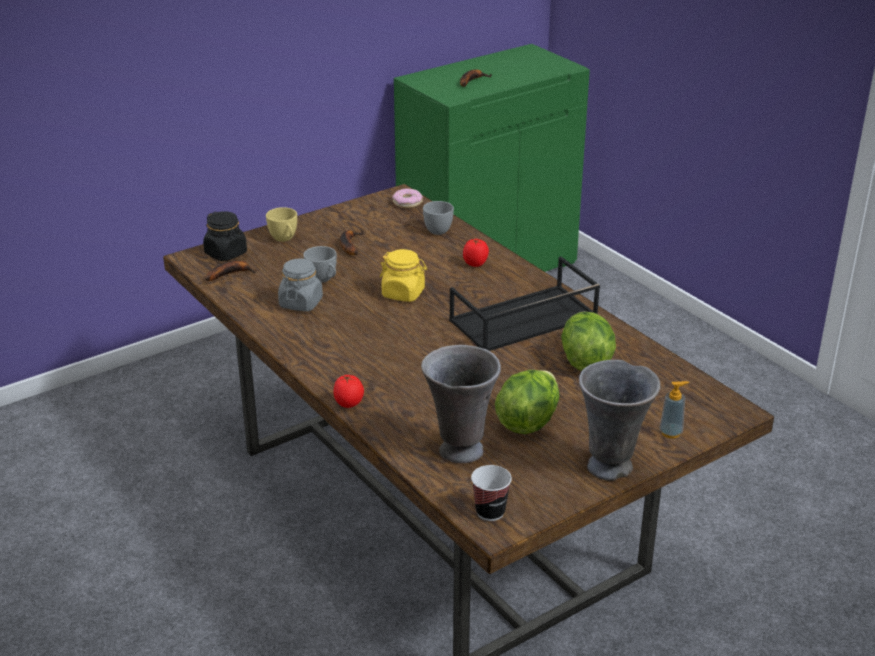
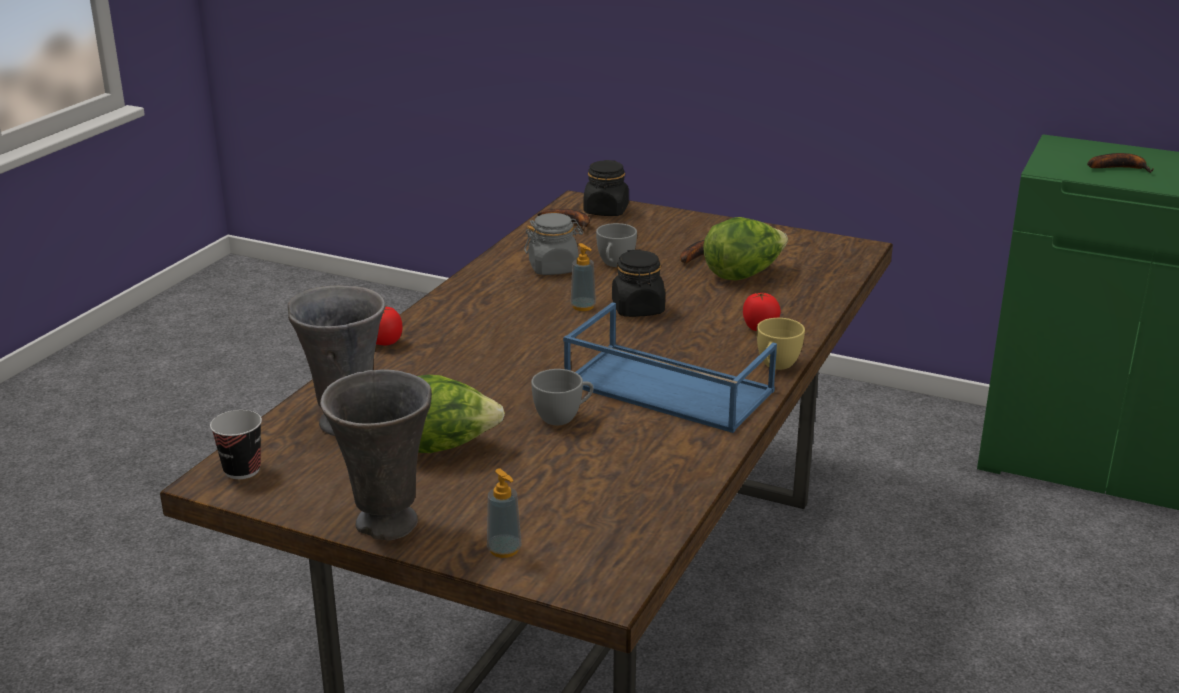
camera: 60 degrees right, 5 degrees down
yellow cup [266,207,297,242] -> yellow cup moved to [757,318,805,370]
yellow jar [380,249,427,302] -> black jar [612,249,665,317]
donut [392,188,423,208] -> none
grey cup [423,201,454,235] -> grey cup moved to [531,369,593,425]
black tray [449,257,600,351] -> blue tray [563,302,777,433]
lettuce [561,312,616,371] -> lettuce moved to [703,217,788,280]
none -> soap dispenser [571,243,596,311]

